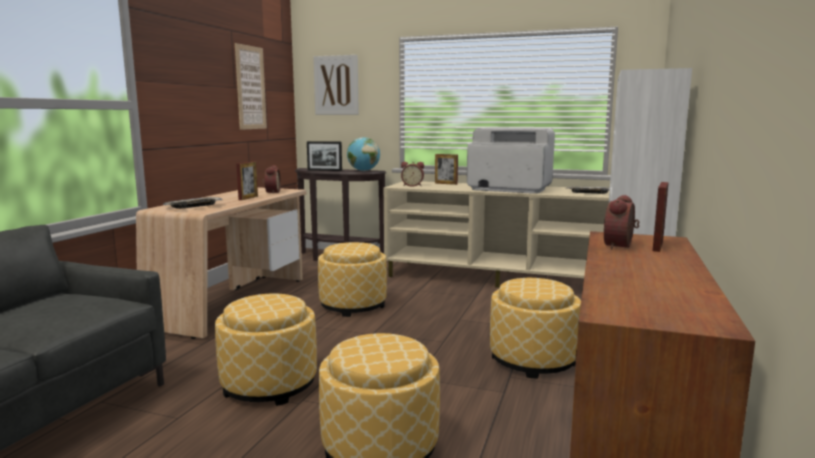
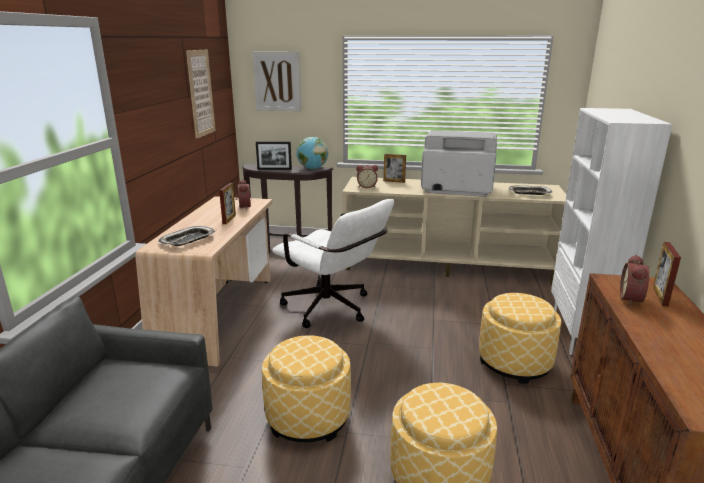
camera: 10 degrees left, 10 degrees up
ottoman [318,242,387,317] -> white office chair [272,199,394,328]

